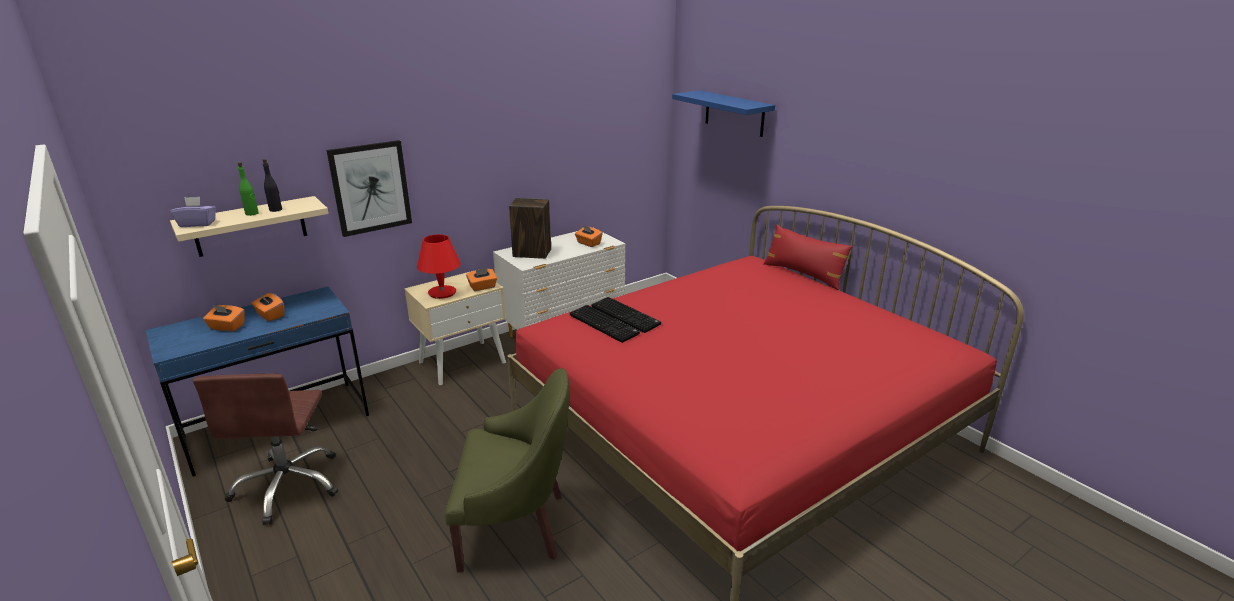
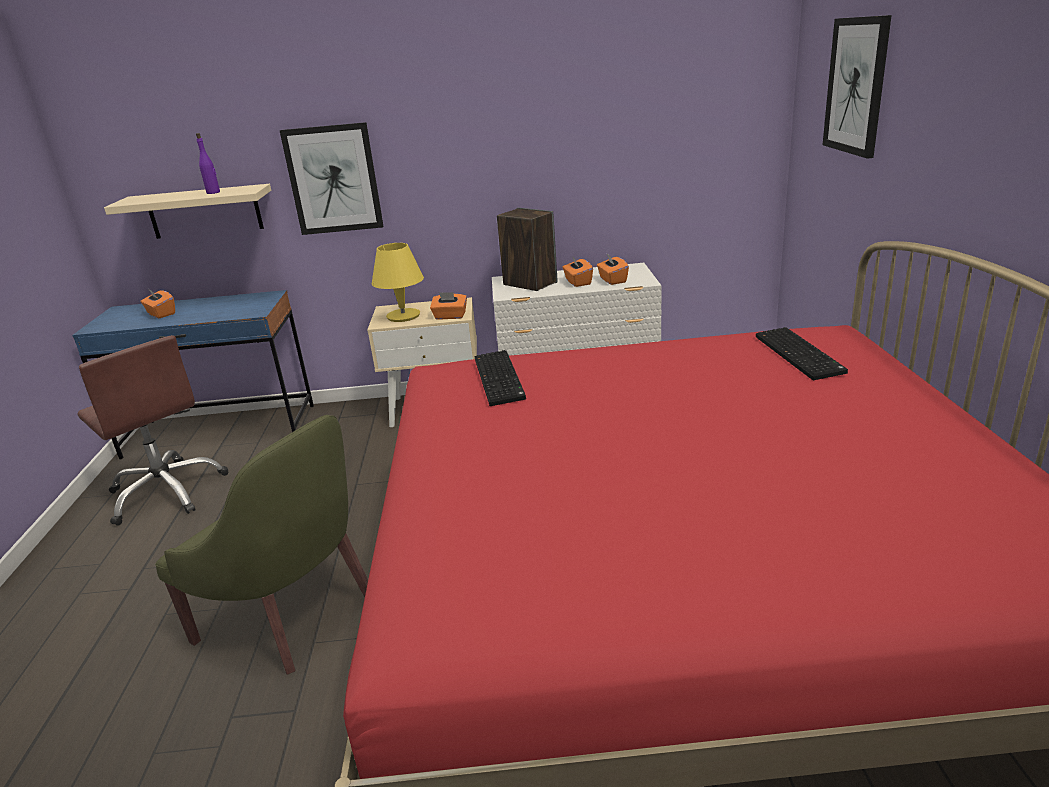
camera: 35 degrees right, 0 degrees up
purple tissue box [170,197,216,227] -> none
brown office chair [193,374,338,525] -> brown office chair turned 75 degrees counterclockwise [78,335,228,526]
green bottle [238,162,259,216] -> none
orange tissue box [251,293,284,321] -> orange tissue box moved to [562,256,593,287]
black bottle [263,159,282,212] -> purple bottle [196,133,220,194]
red table lamp [417,234,461,299] -> yellow table lamp [372,243,424,322]
keyboard [592,297,661,333] -> keyboard moved to [756,327,848,380]
blue shelf [672,90,775,137] -> picture [823,15,892,159]
red pillow [763,224,853,290] -> none

